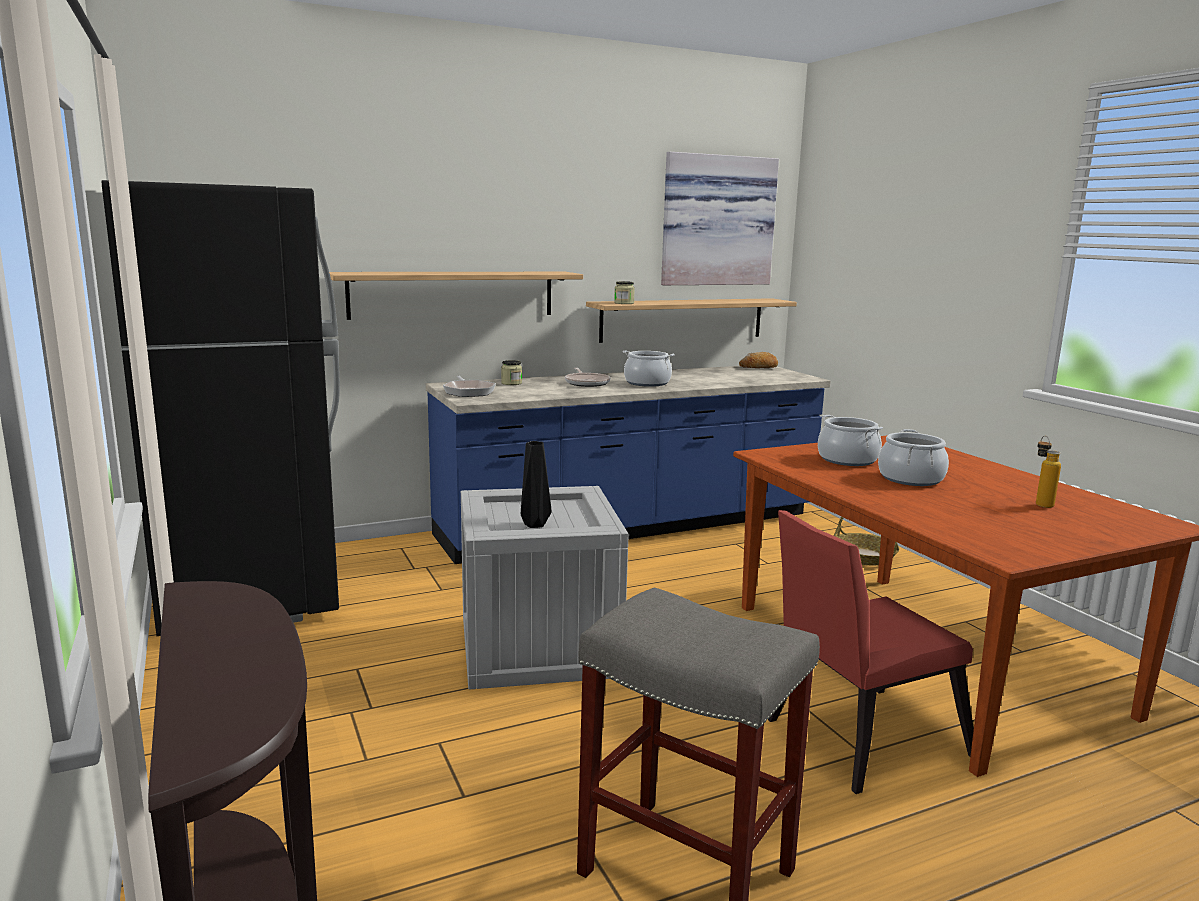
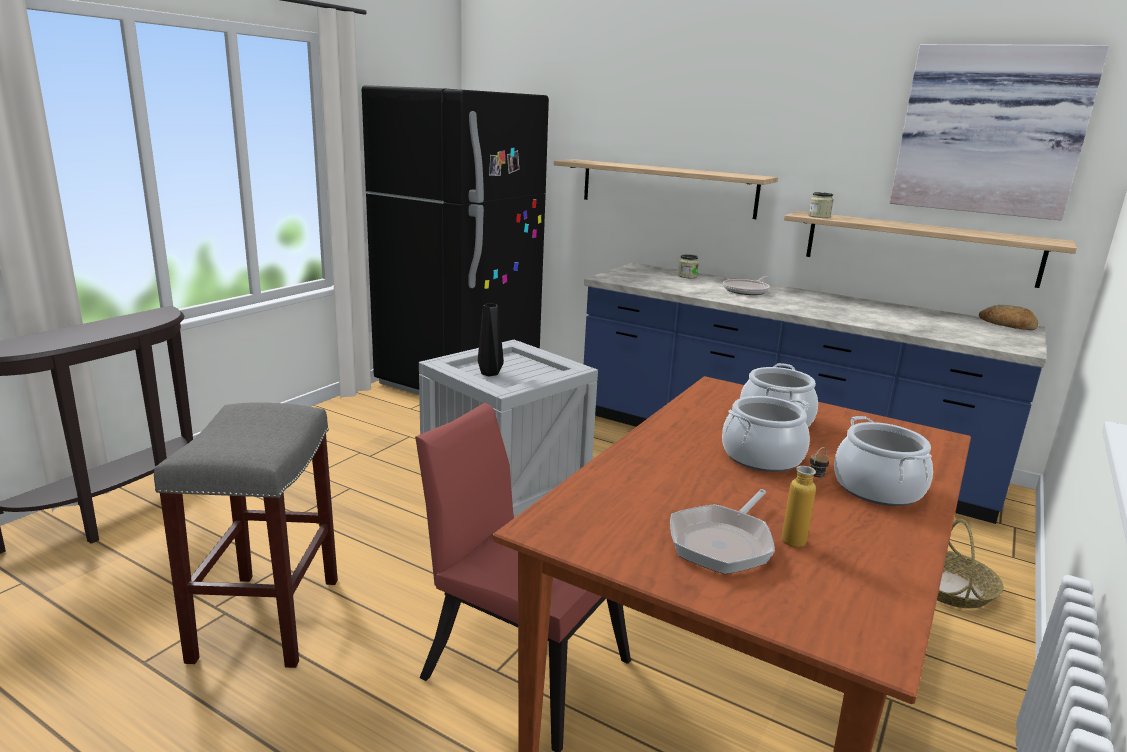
camera: 55 degrees right, 5 degrees up
frying pan [443,375,496,397] -> frying pan moved to [670,489,775,574]
cooking pot [623,350,675,387] -> cooking pot moved to [834,416,933,506]

